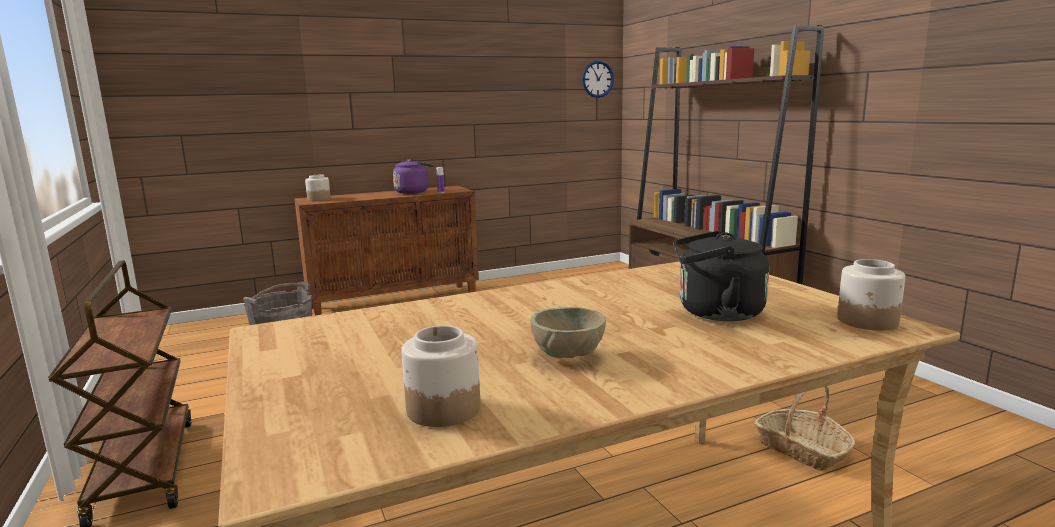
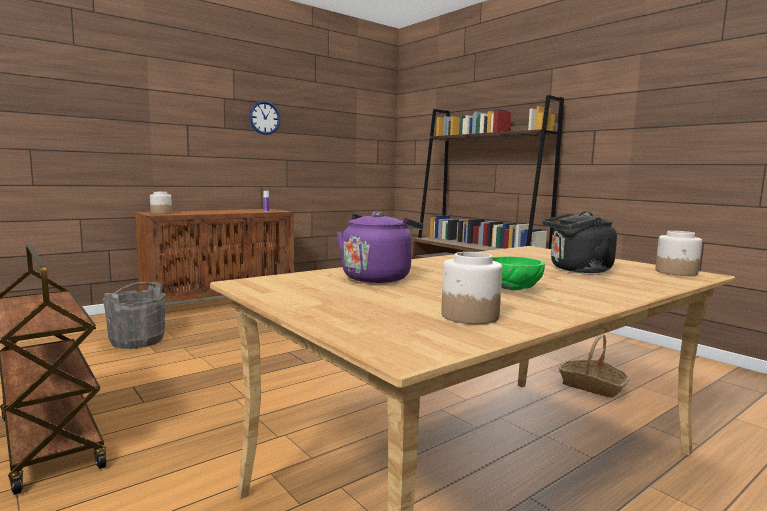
camera: 15 degrees left, 5 degrees down
purple kettle [393,159,434,194] -> purple kettle moved to [336,211,423,283]
beige bowl [530,307,606,358] -> green bowl [492,256,545,290]
wall clock [582,60,614,98] -> wall clock moved to [249,101,280,135]

